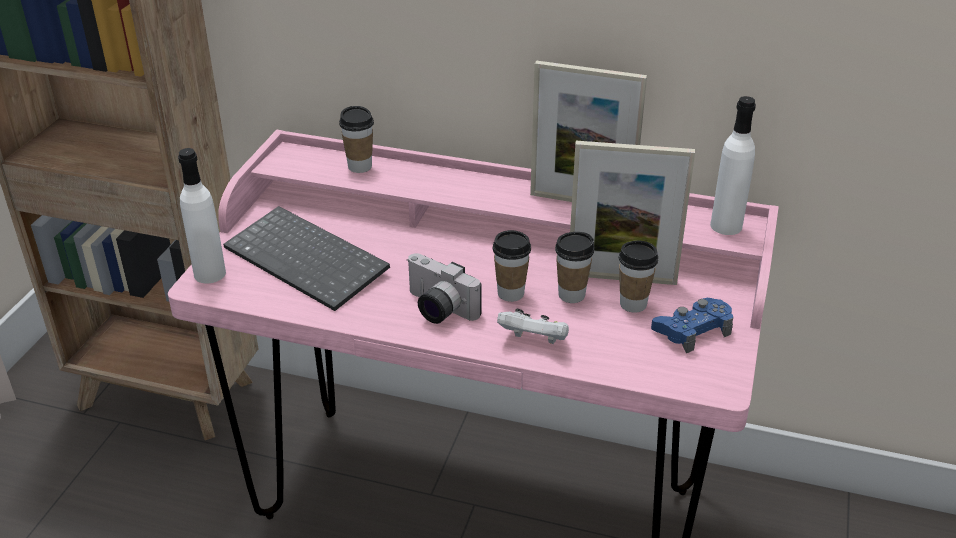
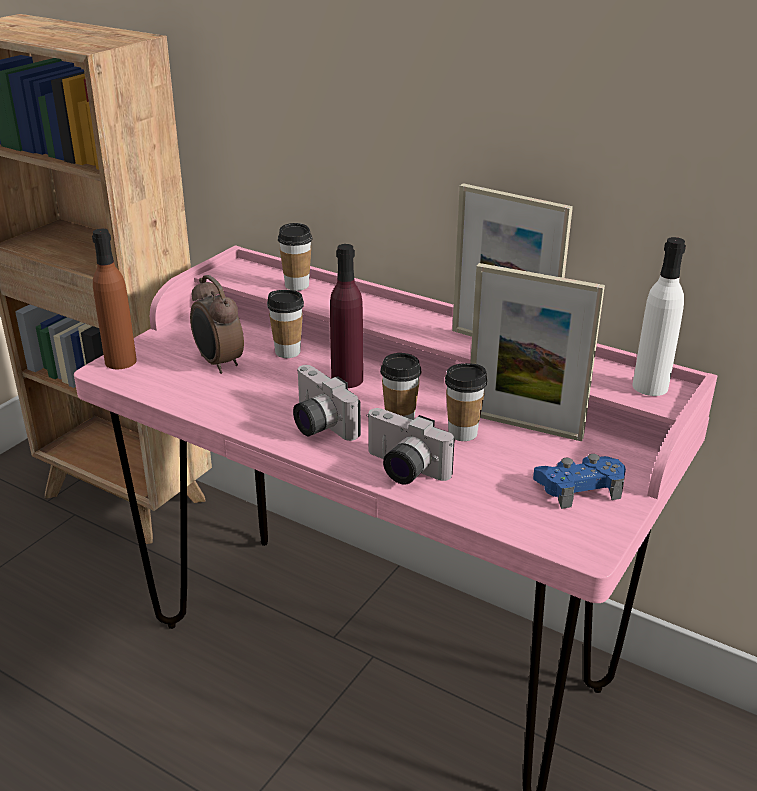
camera: 15 degrees right, 5 degrees down
white bottle [178,148,226,284] -> brown bottle [92,229,137,369]
keyboard [223,206,390,311] -> alarm clock [190,275,244,374]
white game controller [497,309,569,344] -> camera [366,408,455,485]
cup [619,241,658,313] -> cup moved to [267,290,304,358]
none -> purple bottle [330,244,363,388]

